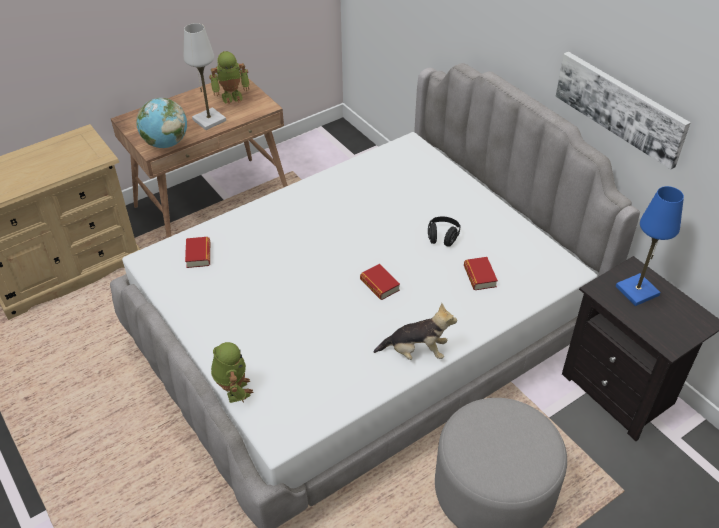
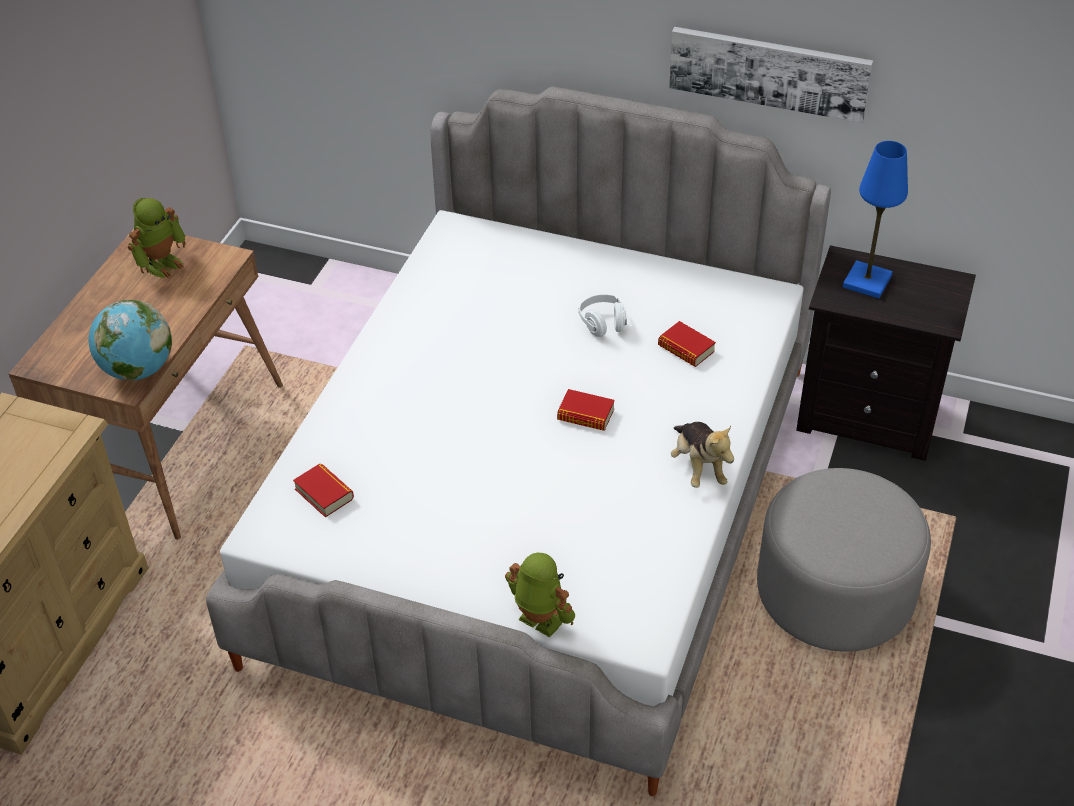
camera: 35 degrees left, 0 degrees up
white table lamp [184,23,226,130] -> none
plush toy [374,303,457,360] -> plush toy turned 105 degrees clockwise [671,422,734,488]
black headphones [428,216,460,247] -> white headphones [579,295,627,337]

